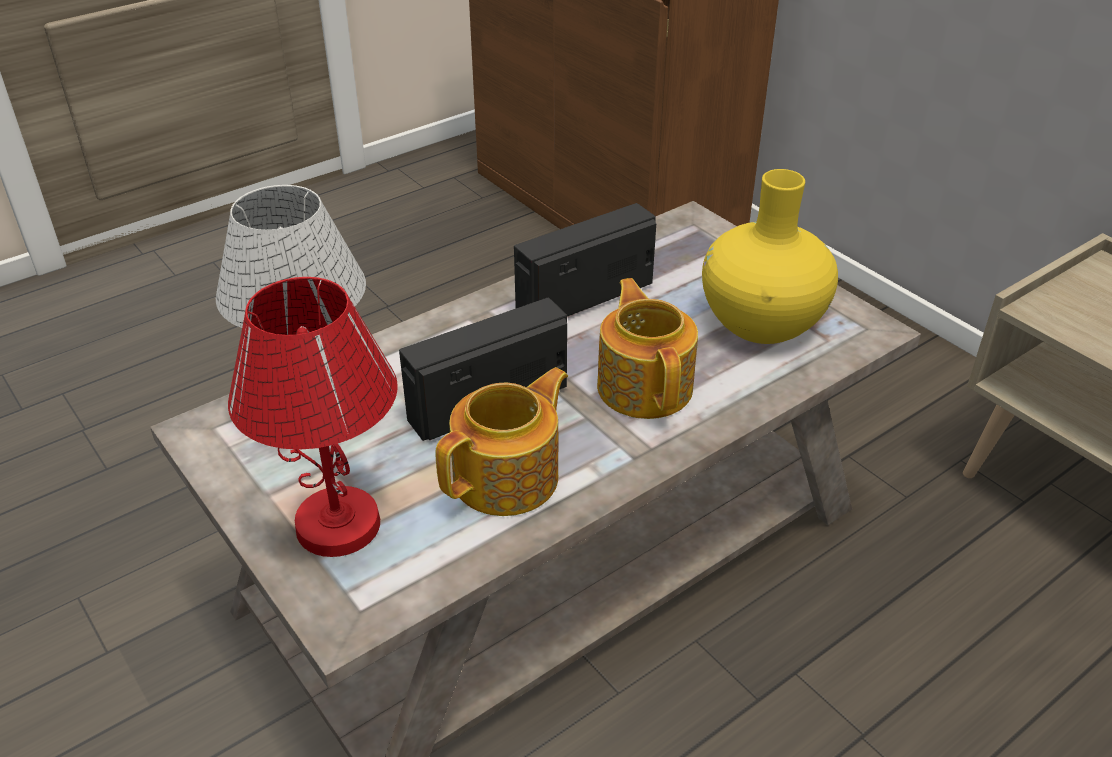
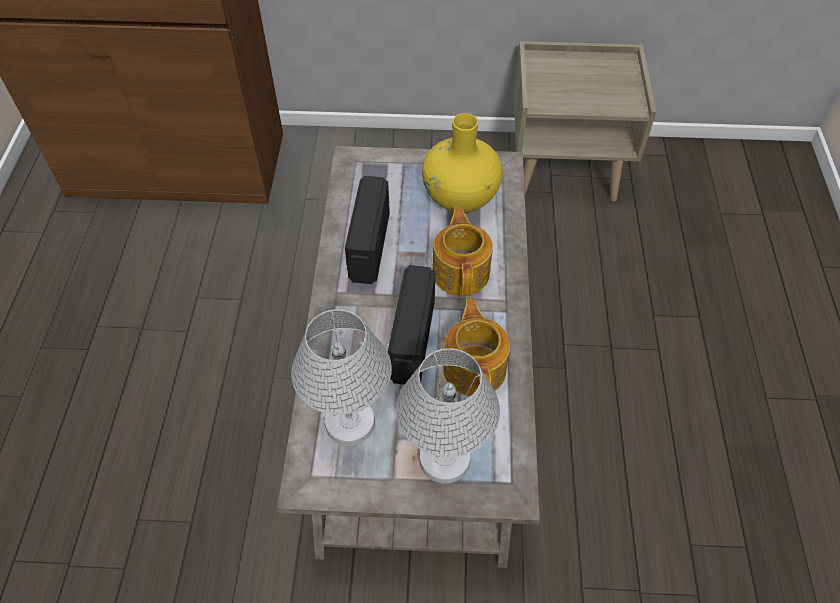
camera: 50 degrees left, 15 degrees up
red table lamp [228,277,398,557] -> white table lamp [396,348,500,483]
teapot [597,278,698,419] -> teapot turned 60 degrees clockwise [432,206,493,296]

